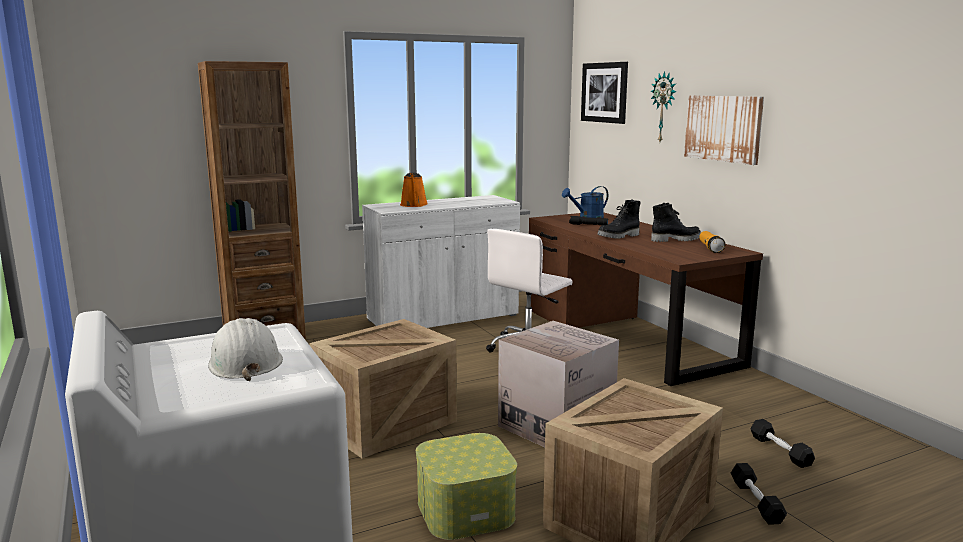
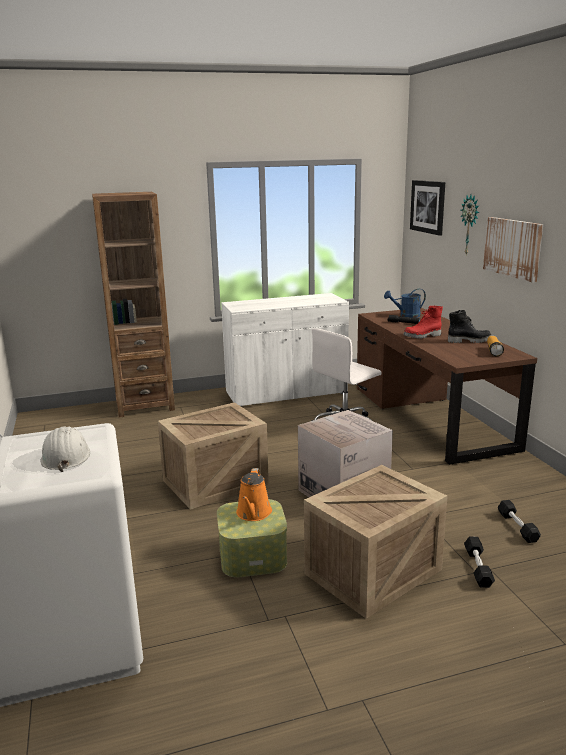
camera: 10 degrees right, 5 degrees up
orange watering can [400,173,428,207] -> orange watering can moved to [236,468,272,521]
black boot [597,199,641,239] -> red boot [403,306,443,339]

